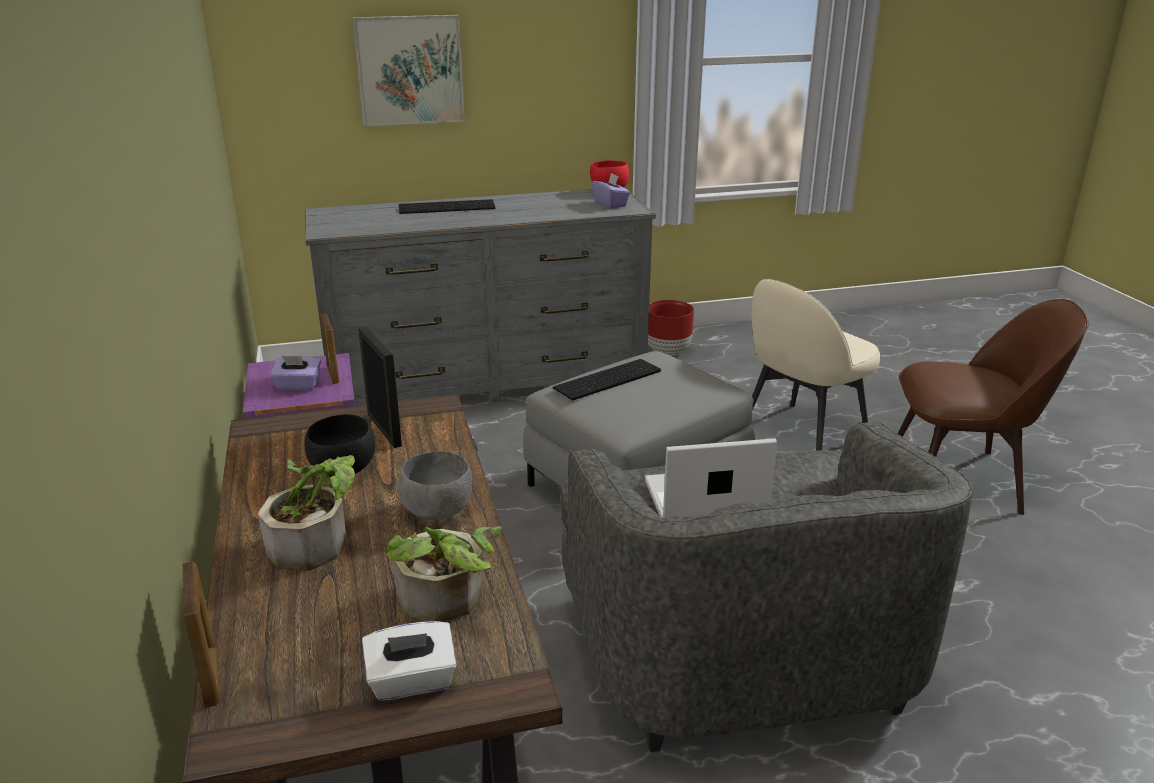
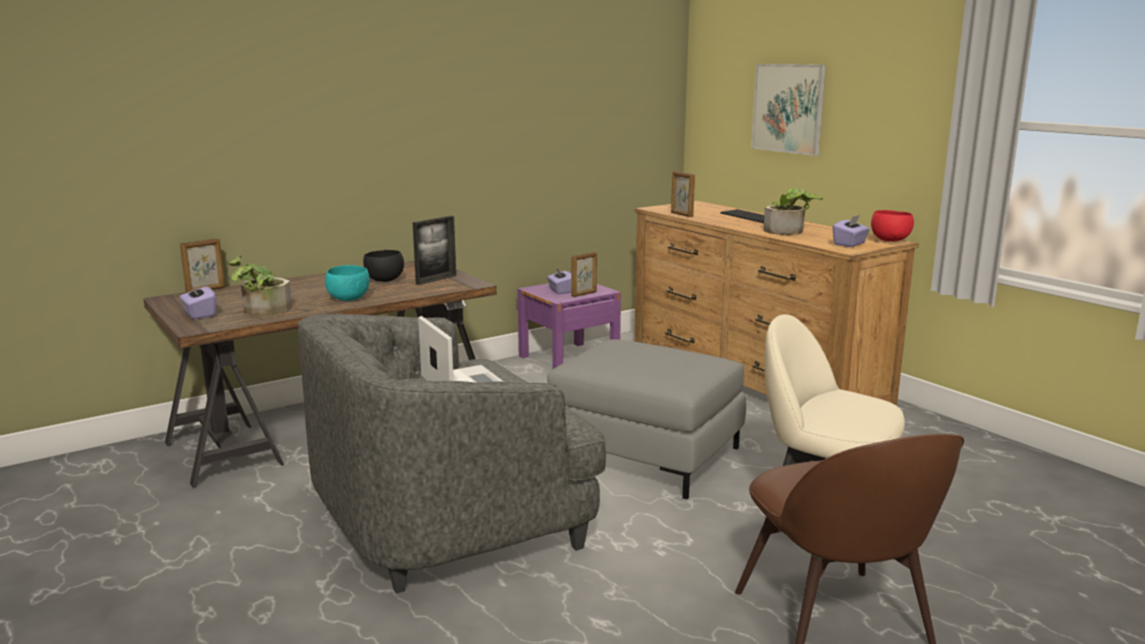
camera: 70 degrees right, 10 degrees down
potted plant [258,455,355,571] -> potted plant moved to [764,188,823,235]
grey dresser [305,189,656,406] -> brown dresser [634,201,919,406]
white tissue box [362,621,456,701] -> purple tissue box [180,284,216,319]
grey bowl [398,451,472,520] -> turquoise bowl [325,265,370,301]
keyboard [553,359,661,400] -> none
red planter [648,300,694,356] -> none
none -> picture frame [671,171,695,217]

